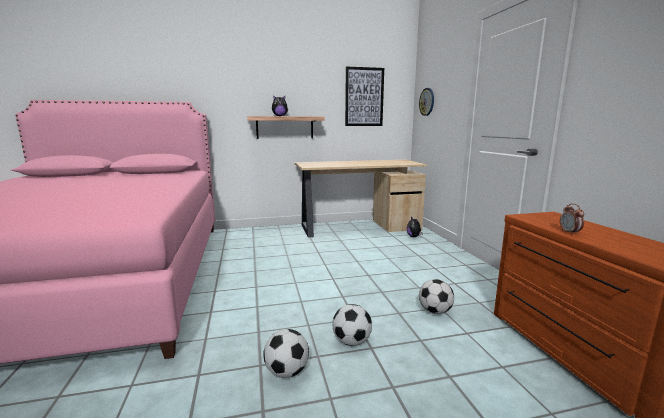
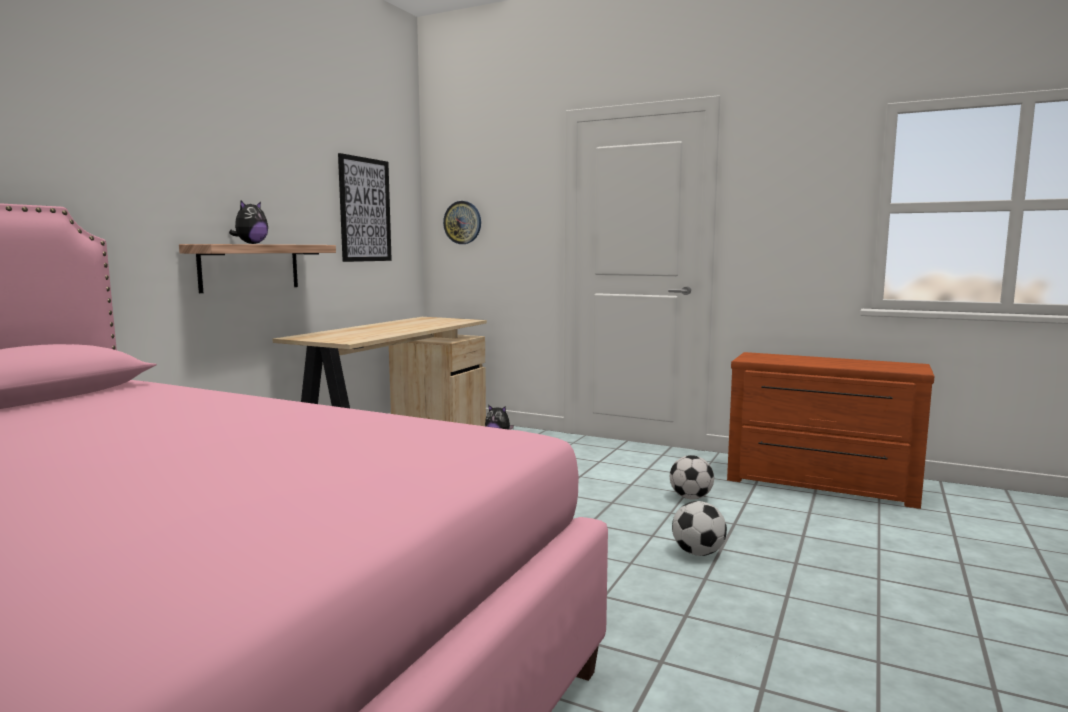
camera: 50 degrees left, 5 degrees down
football [264,329,309,378] -> none
alarm clock [560,203,584,235] -> none

